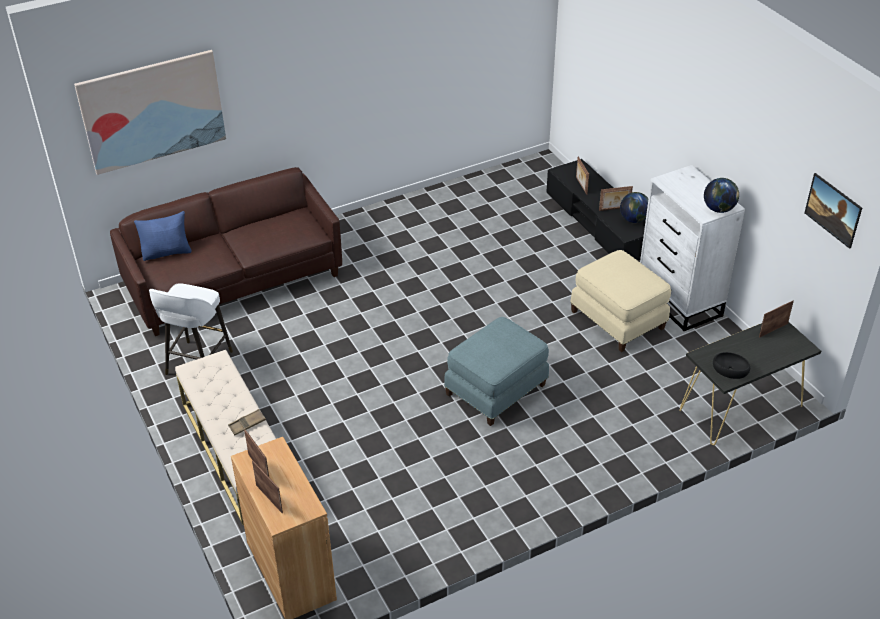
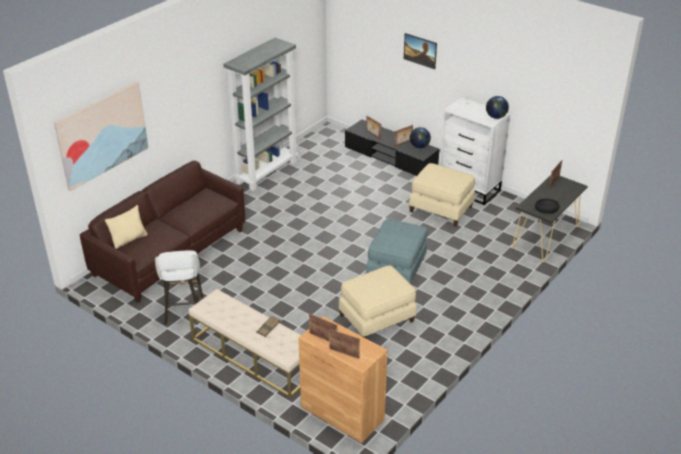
camera: 25 degrees left, 5 degrees down
blue pillow [134,211,192,261] -> beige pillow [105,205,148,249]
picture [804,173,862,249] -> picture moved to [404,33,437,69]
none -> grey bookcase [223,38,298,191]
none -> beige ottoman [339,266,417,339]

